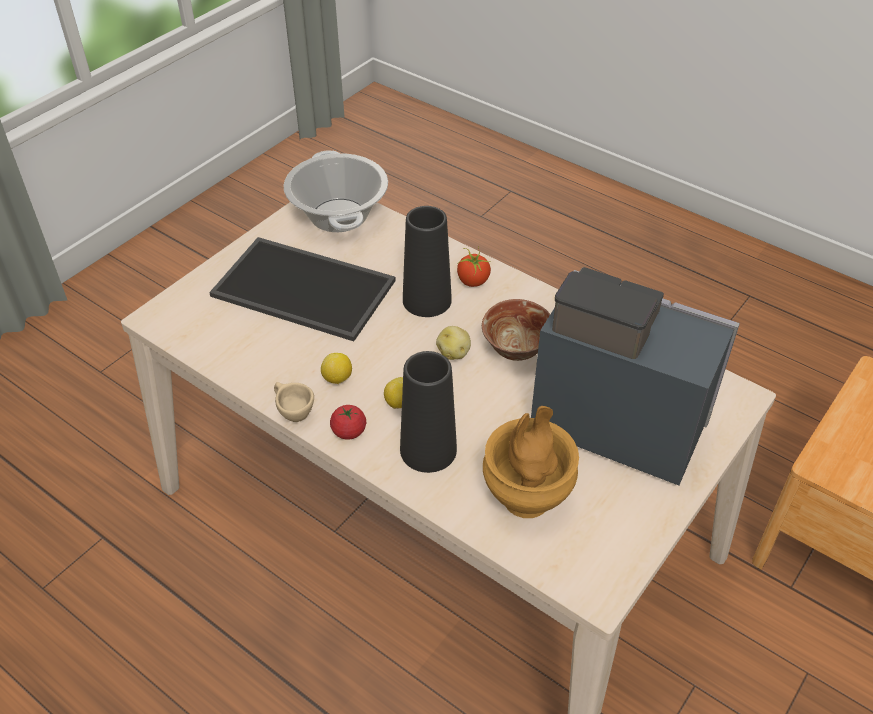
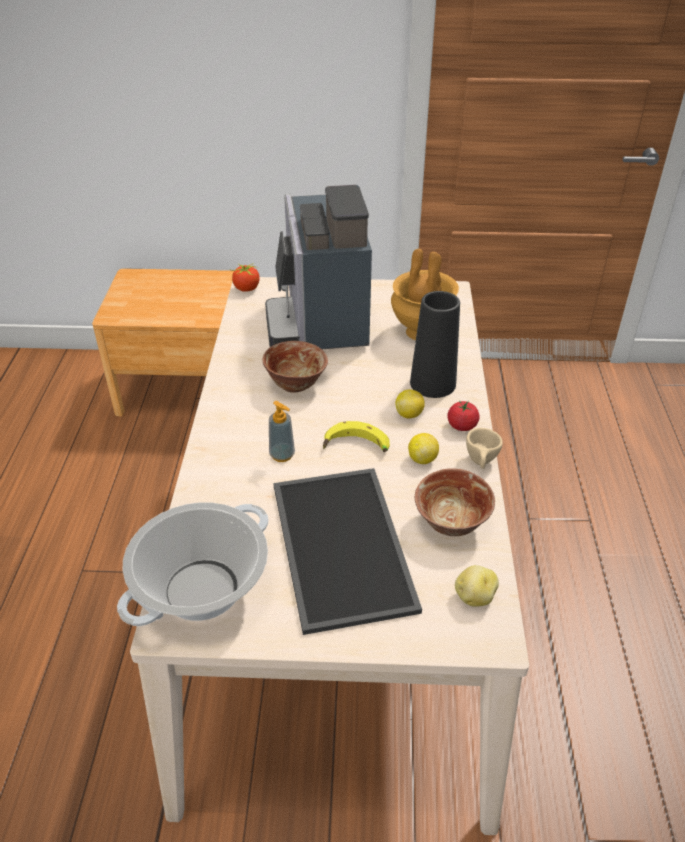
camera: 125 degrees left, 5 degrees down
black vase [403,206,452,317] -> soap dispenser [269,401,295,462]
potato [436,326,471,360] -> potato moved to [455,565,499,607]
tomato [457,247,491,287] -> tomato moved to [229,264,260,292]
none -> banana [323,421,390,452]
none -> bowl [415,469,495,536]

